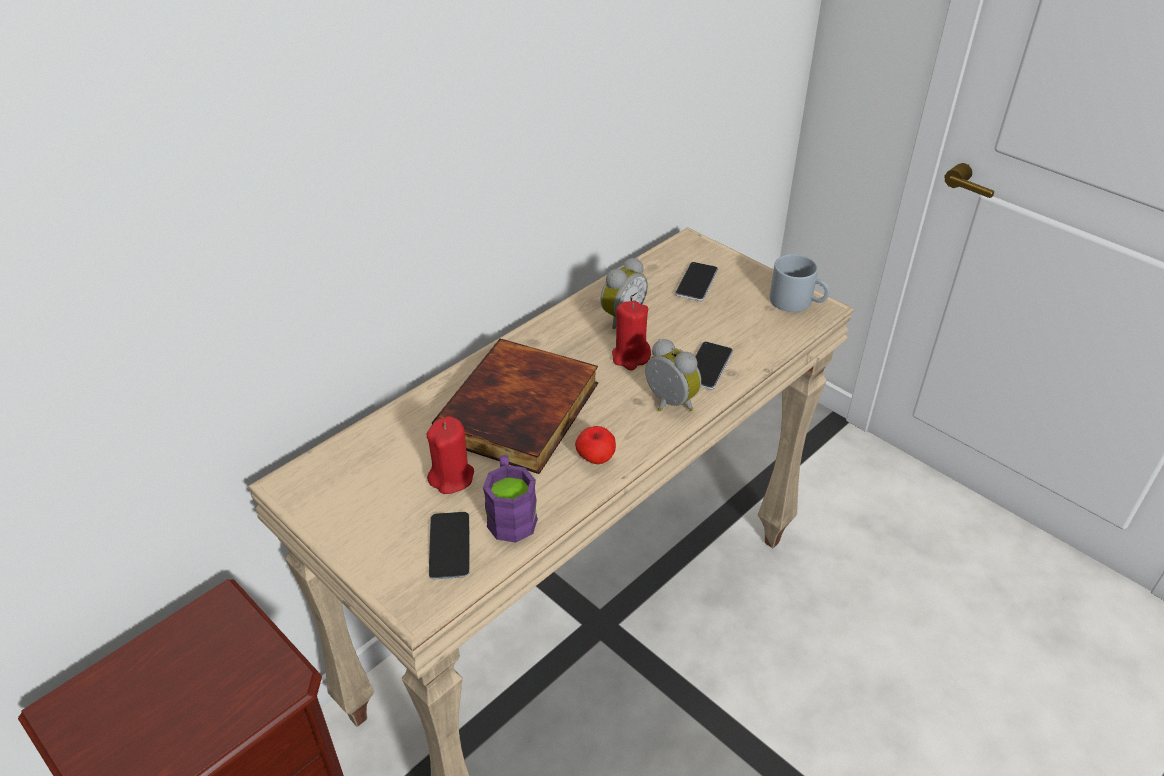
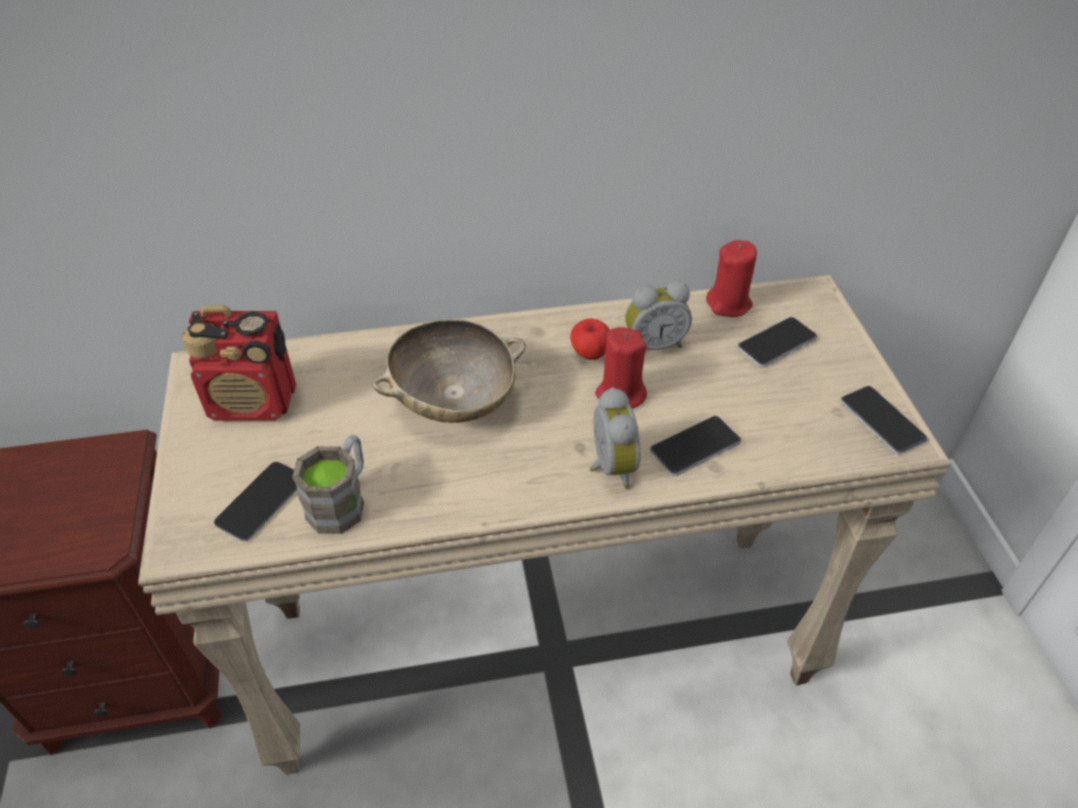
camera: 35 degrees right, 5 degrees up
red candle [427,416,474,494] -> red candle moved to [706,240,757,317]
book [432,338,598,474] -> beige bowl [373,319,526,423]
purple mug [483,455,538,543] -> brown mug [292,435,364,534]
apple [575,426,616,464] -> apple moved to [570,318,610,360]
grey mug [769,254,830,312] -> phone [840,386,927,454]
none -> radio [182,305,296,421]

